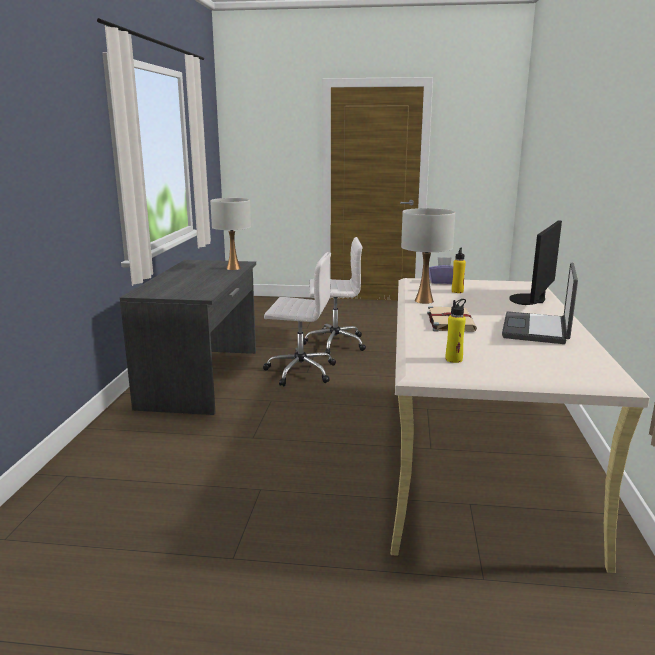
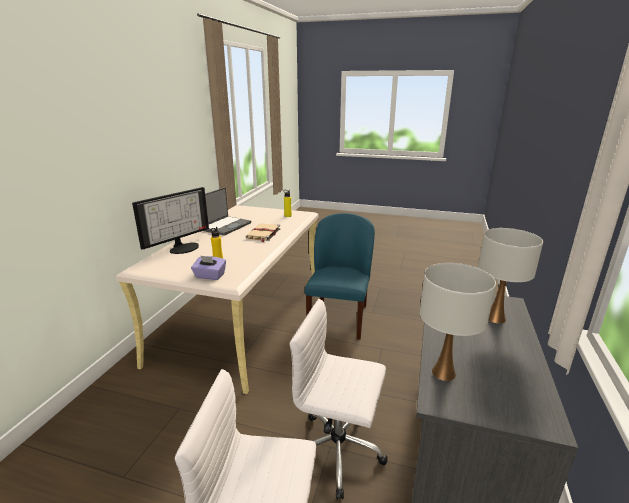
camera: 170 degrees left, 5 degrees up
white table lamp [401,208,455,304] -> white table lamp moved to [478,228,543,324]
none -> blue chair [305,213,375,340]

